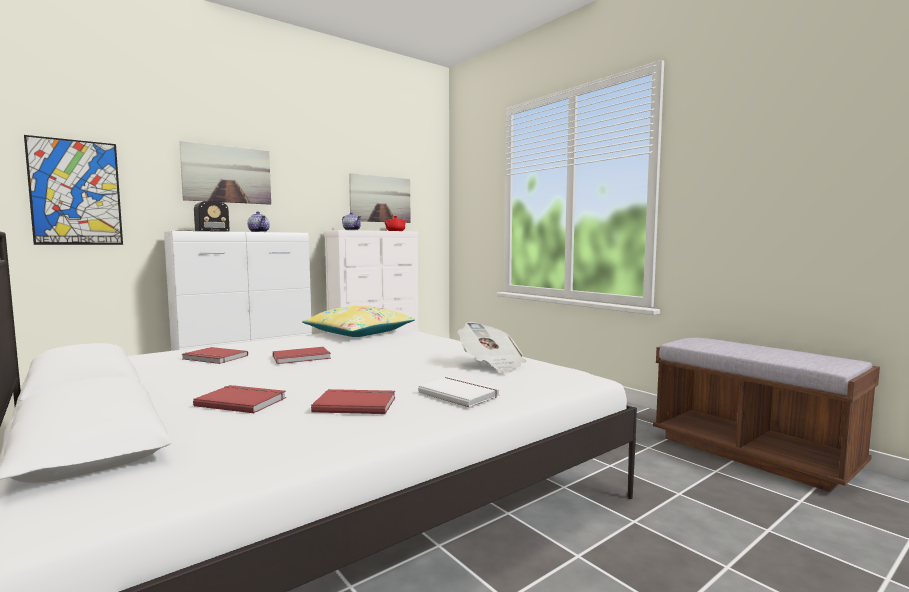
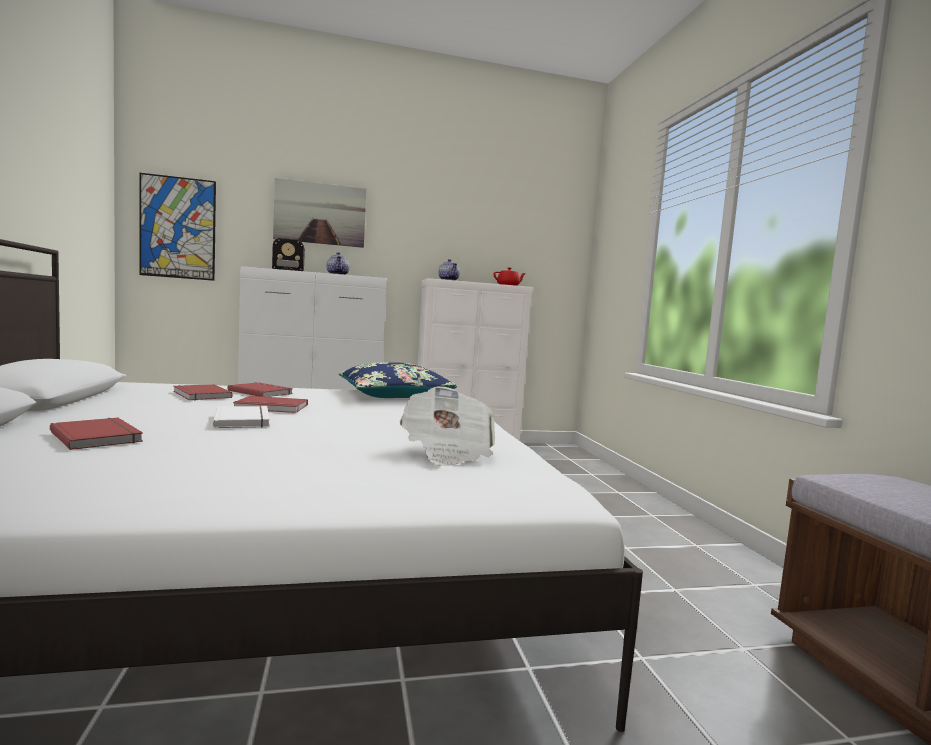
camera: 25 degrees right, 0 degrees up
yellow pillow [302,306,415,337] -> blue pillow [339,362,457,398]
red book [311,389,395,414] -> red book moved to [227,382,293,397]
picture [349,173,411,223] -> none
white book [418,377,500,407] -> white book moved to [213,406,270,428]

